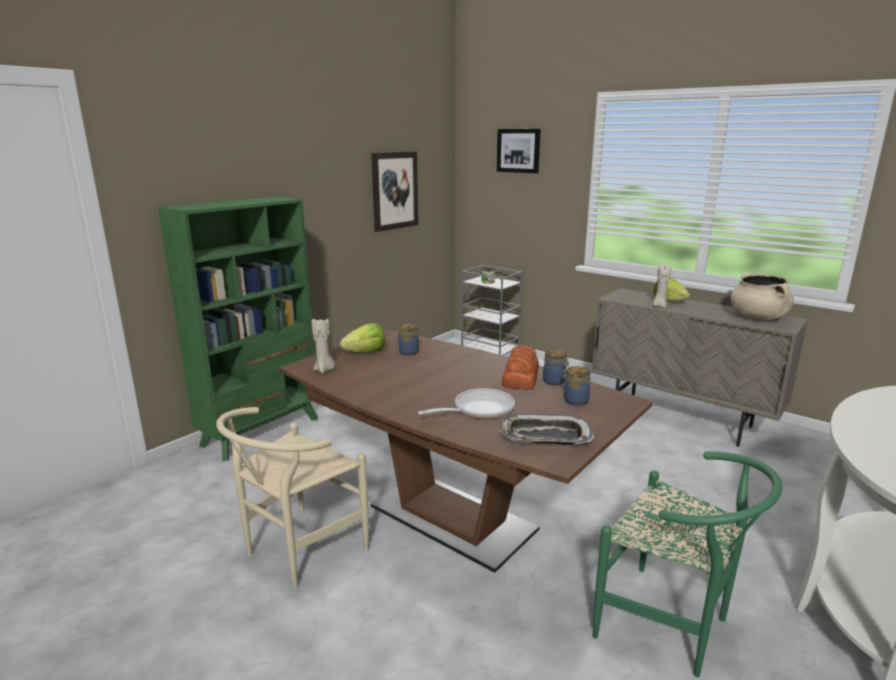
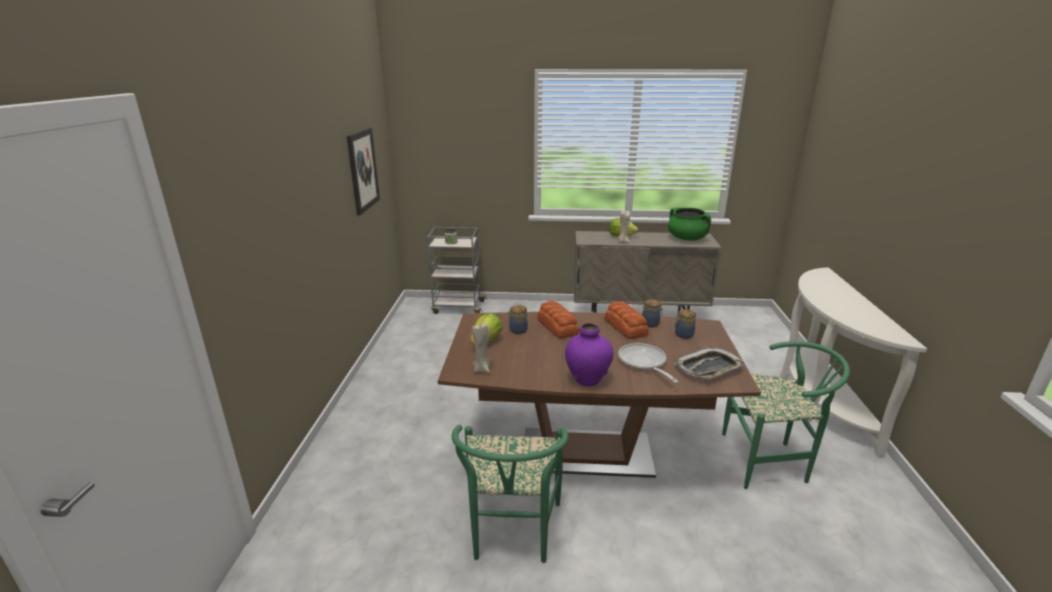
camera: 35 degrees left, 5 degrees up
green bookcase [158,196,318,461] -> none
beige chair [216,407,369,588] -> green chair [452,424,568,563]
frying pan [418,388,515,419] -> frying pan turned 45 degrees counterclockwise [618,343,679,383]
picture [497,129,541,173] -> none
beige cooking pot [730,273,794,320] -> green cooking pot [668,208,711,241]
none -> bread [537,301,579,338]
none -> purple vase [565,323,614,386]

